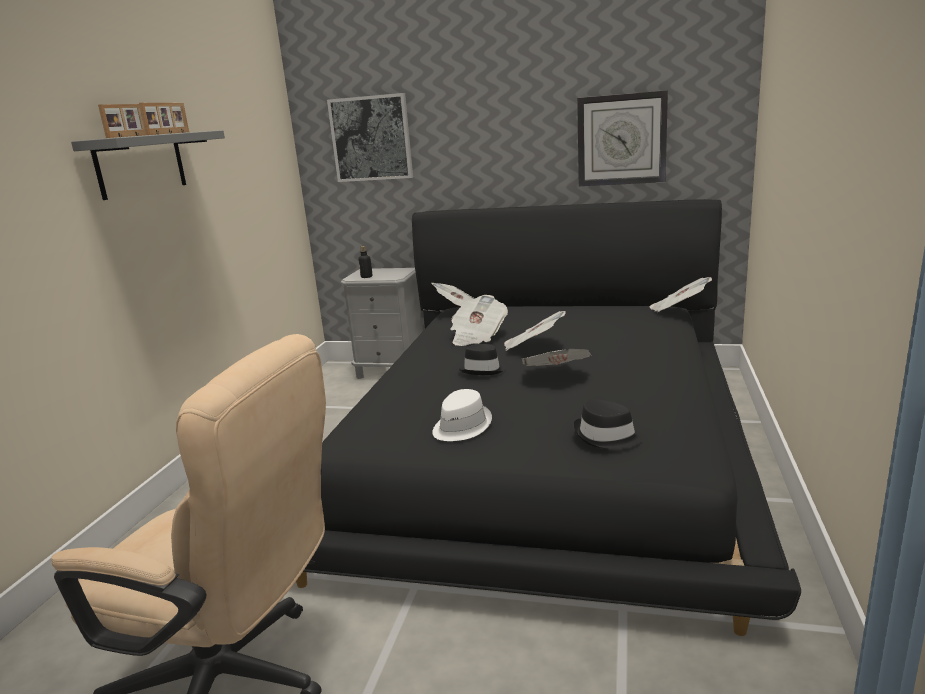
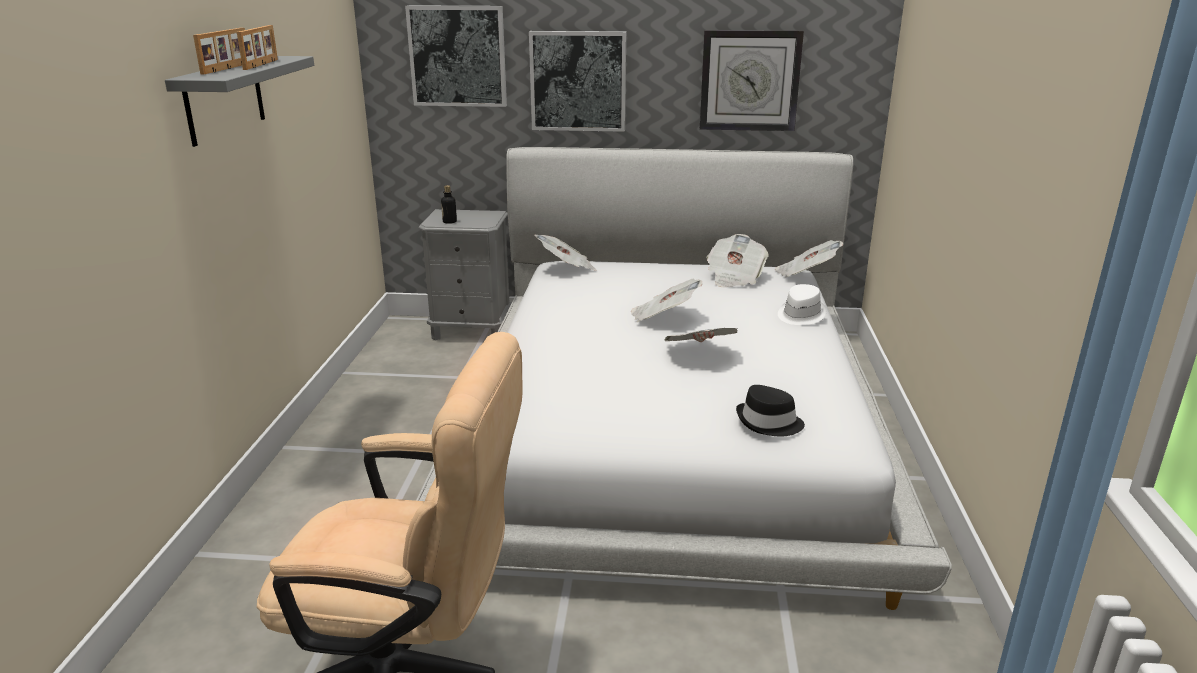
camera: 10 degrees left, 5 degrees up
black bed [296,199,801,636] -> white bed [416,147,952,610]
white hat [432,389,492,441] -> white hat moved to [778,284,826,325]
newspaper [451,295,508,346] -> newspaper moved to [706,234,769,288]
black hat [459,344,506,375] -> none
none -> picture [529,31,626,132]

